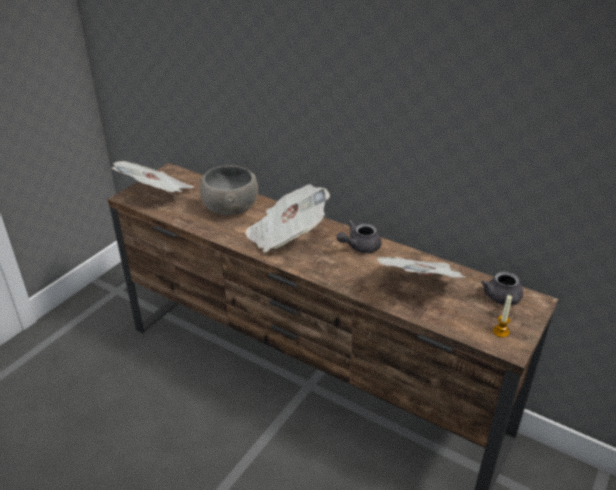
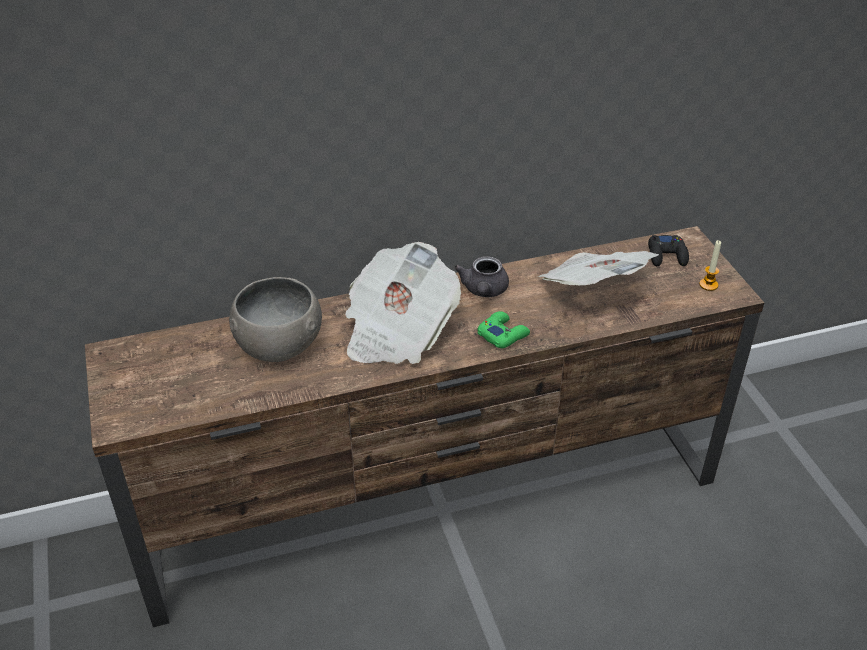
camera: 50 degrees left, 5 degrees up
newspaper [112,161,194,192] -> none
grey teapot [481,271,523,305] -> black game controller [648,235,689,266]
none -> green game controller [478,311,530,348]

